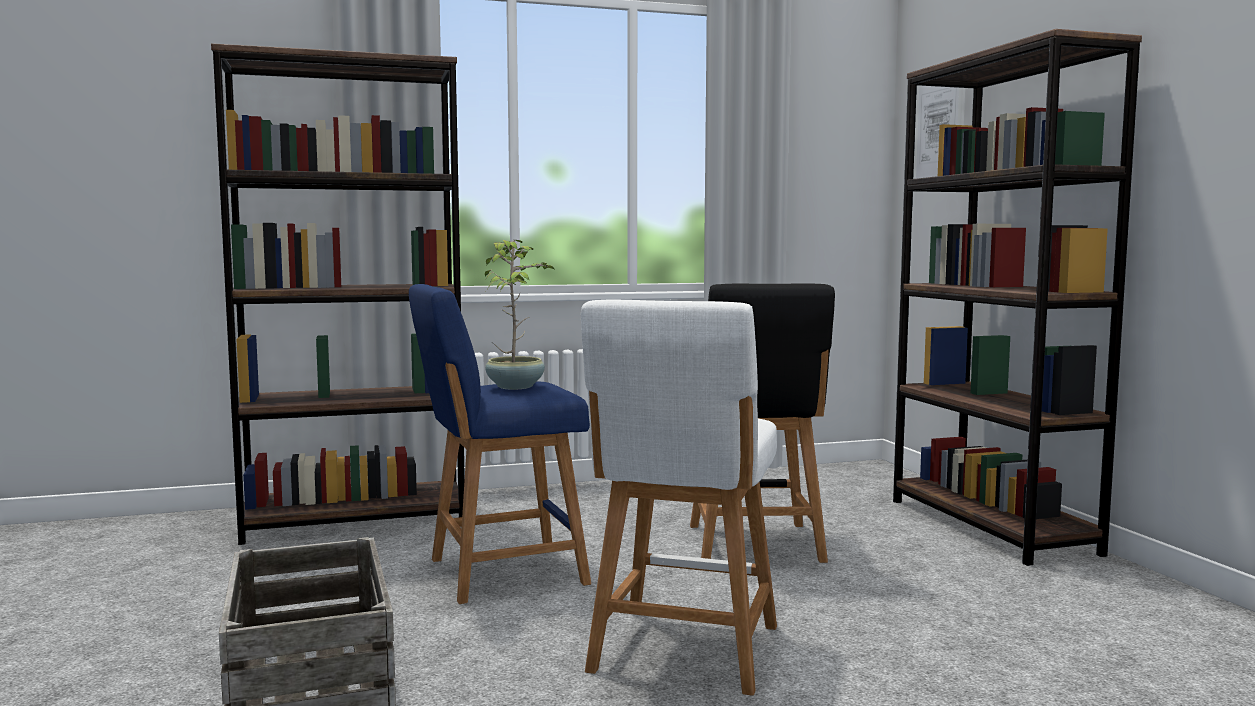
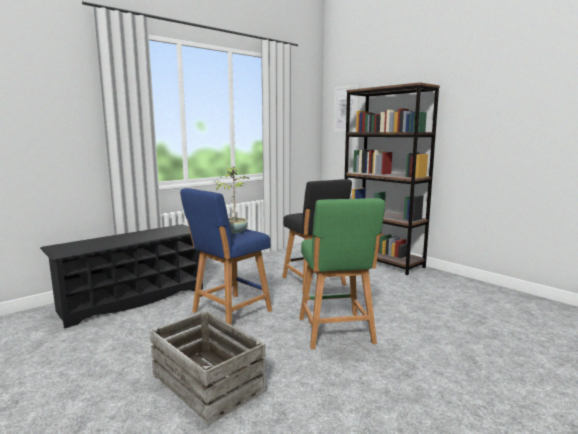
camera: 25 degrees left, 5 degrees up
brown bookcase [211,43,465,545] -> black shoe rack [40,224,203,329]
white stool [581,300,777,696] -> green stool [299,198,385,349]

